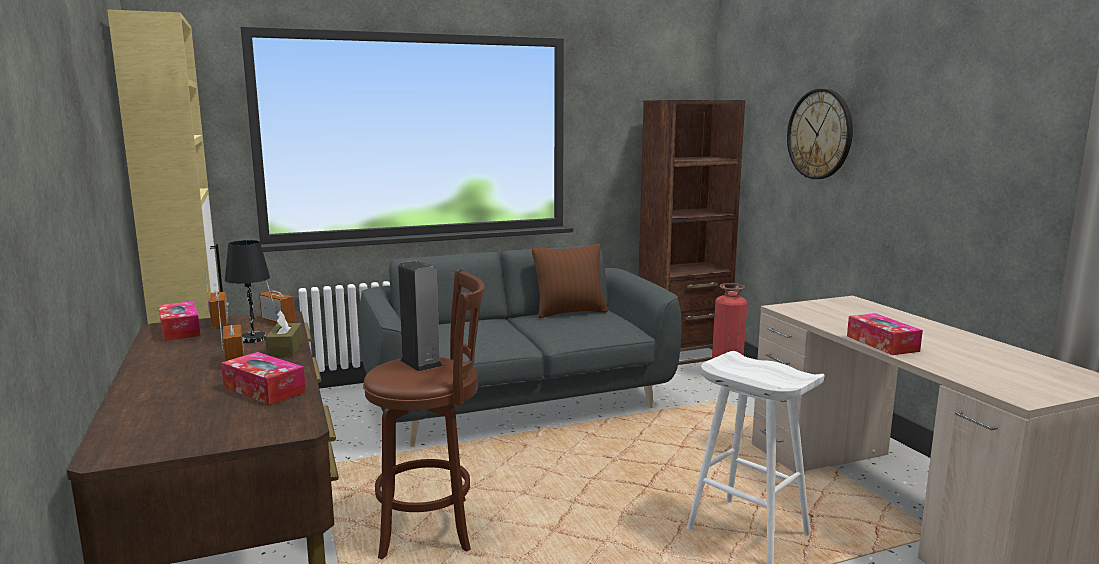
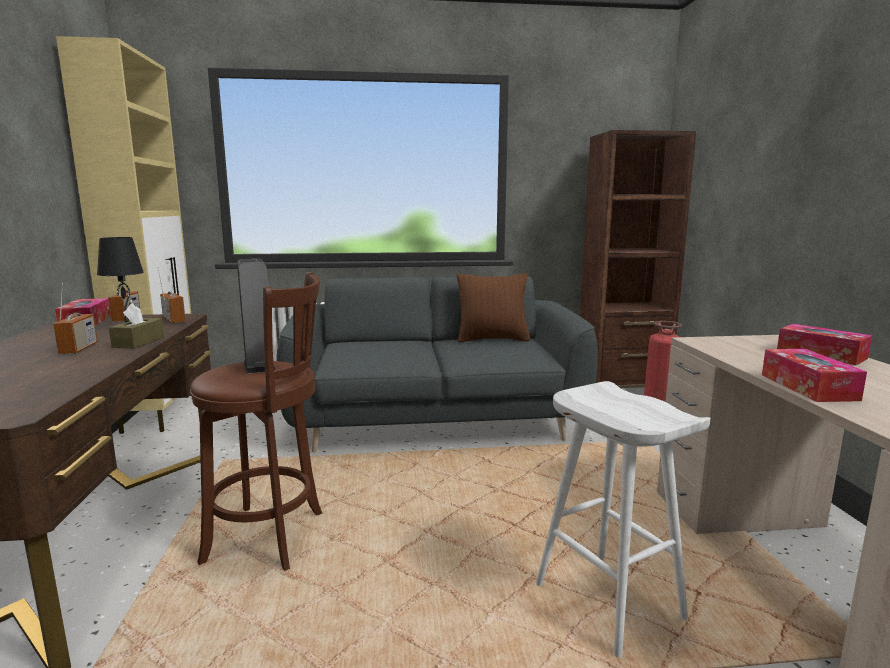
camera: 15 degrees right, 0 degrees up
tissue box [221,352,306,405] -> tissue box moved to [777,324,872,365]
wall clock [787,89,853,179] -> none

